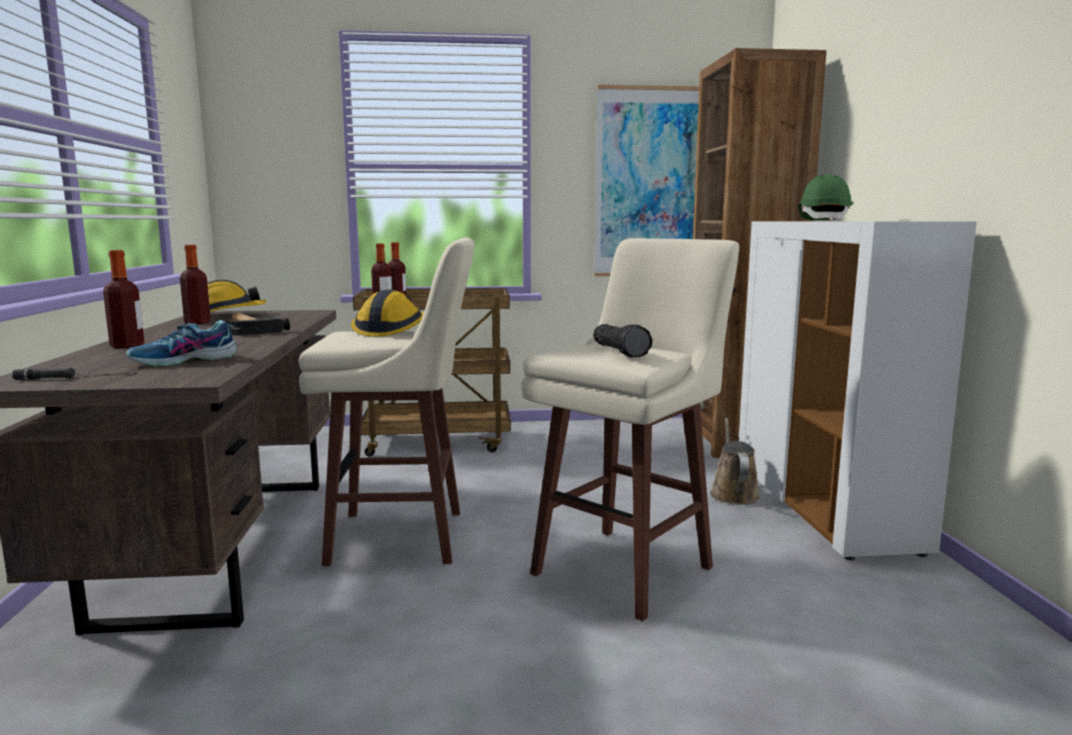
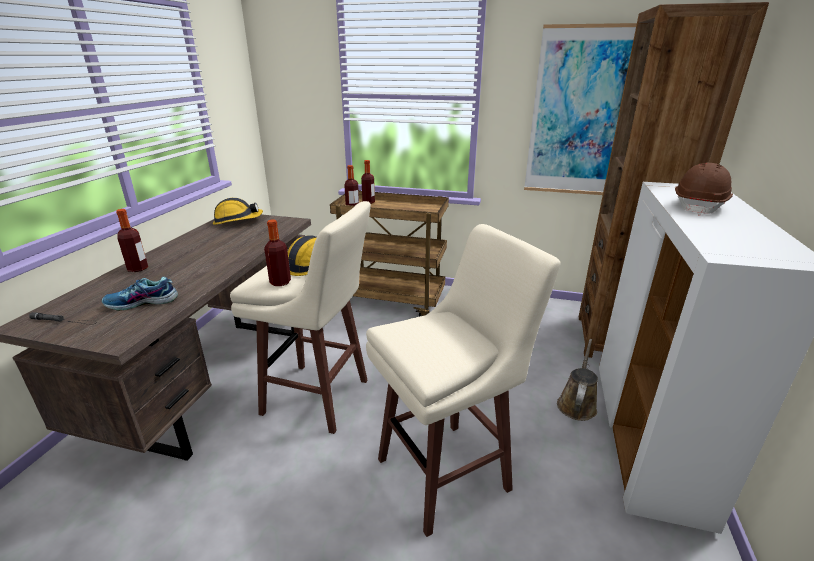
camera: 20 degrees right, 15 degrees up
bottle [180,245,211,324] -> bottle moved to [264,220,291,286]
hammer [226,313,290,335] -> none
flashlight [593,324,653,358] -> none
green hard hat [798,174,853,221] -> brown hard hat [675,163,733,216]

